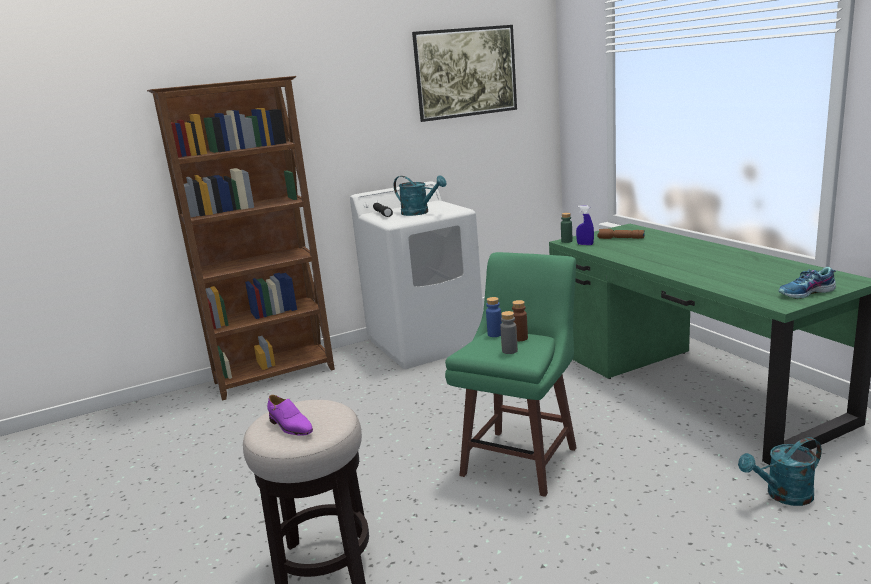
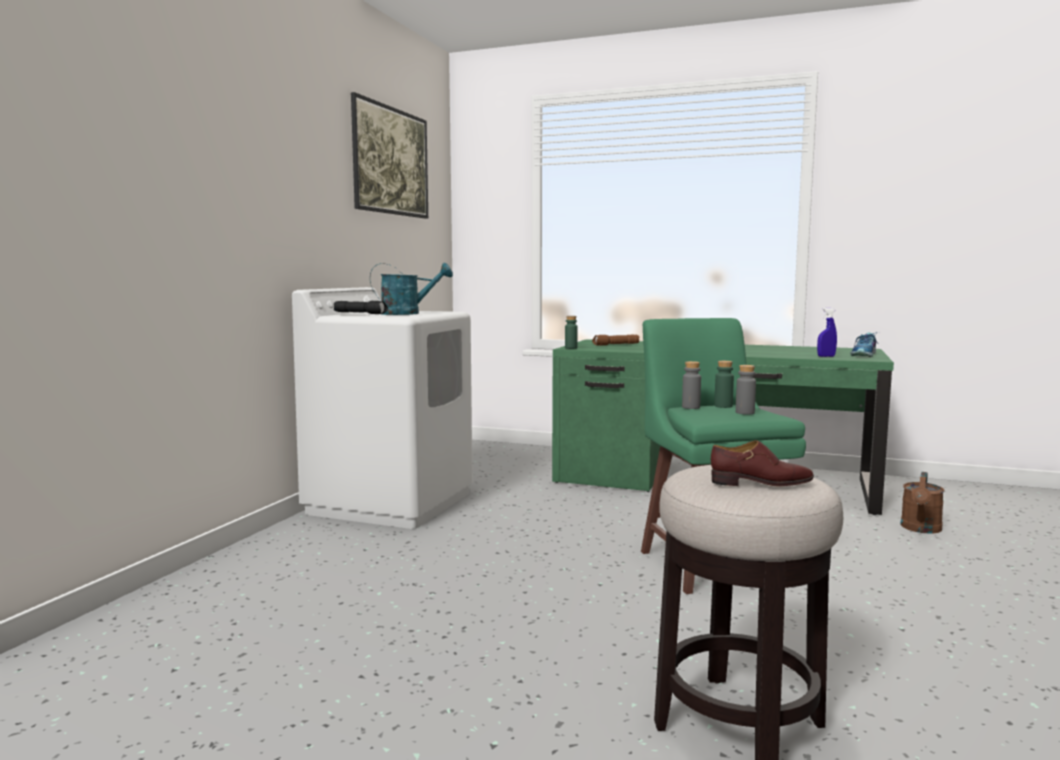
camera: 45 degrees left, 10 degrees down
brown bookcase [147,76,335,401] -> none
purple shoe [267,395,313,436] -> brown shoe [711,440,814,486]
blue bottle [486,297,502,337] -> grey bottle [682,361,701,409]
brown bottle [512,300,528,341] -> green bottle [714,361,734,408]
blue spray bottle [576,205,594,245] -> blue spray bottle moved to [817,308,837,357]
turquoise watering can [738,437,822,506] -> brown watering can [900,472,944,534]

